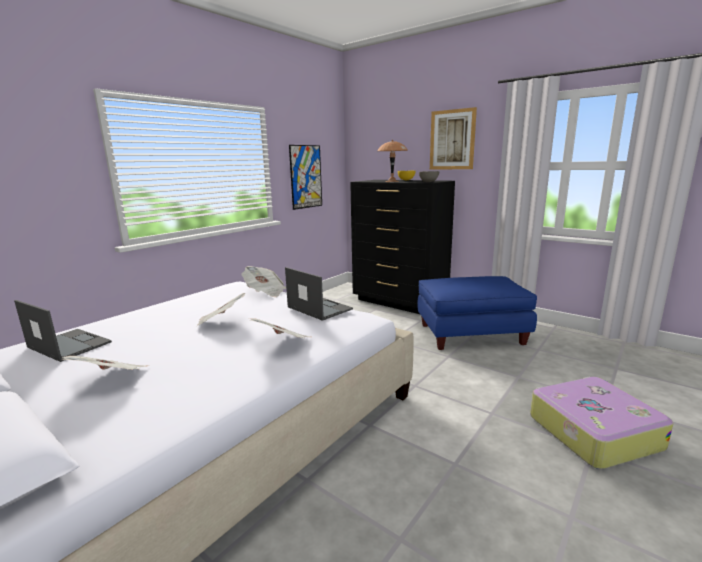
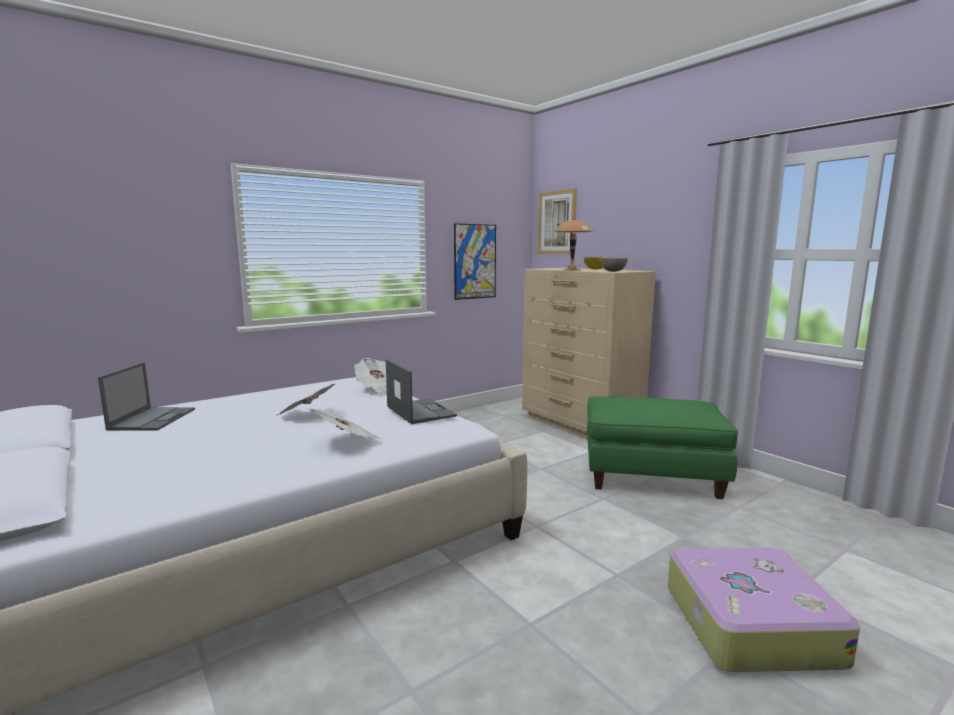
camera: 15 degrees right, 5 degrees down
laptop [14,300,112,362] -> laptop turned 45 degrees clockwise [98,362,195,431]
newspaper [62,356,149,370] -> none
black dresser [350,180,455,314] -> beige dresser [522,268,656,440]
blue ottoman [417,276,537,350] -> green ottoman [587,396,738,499]
picture [430,107,477,169] -> picture moved to [538,189,577,254]

